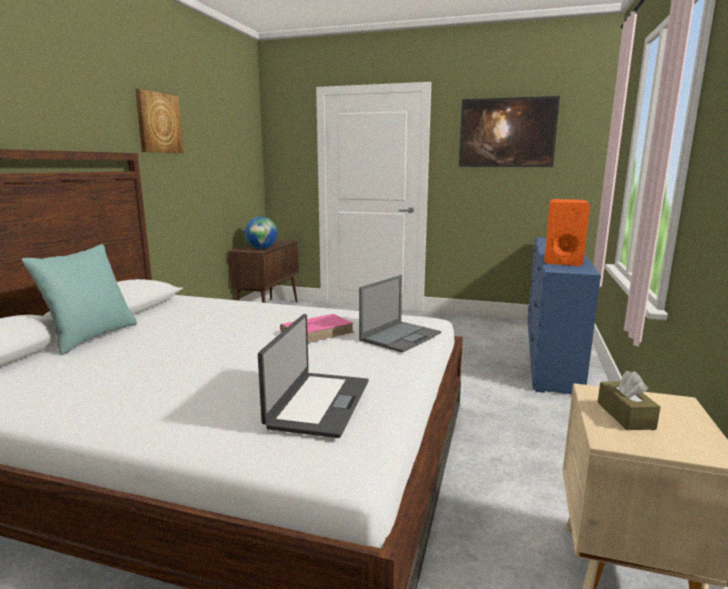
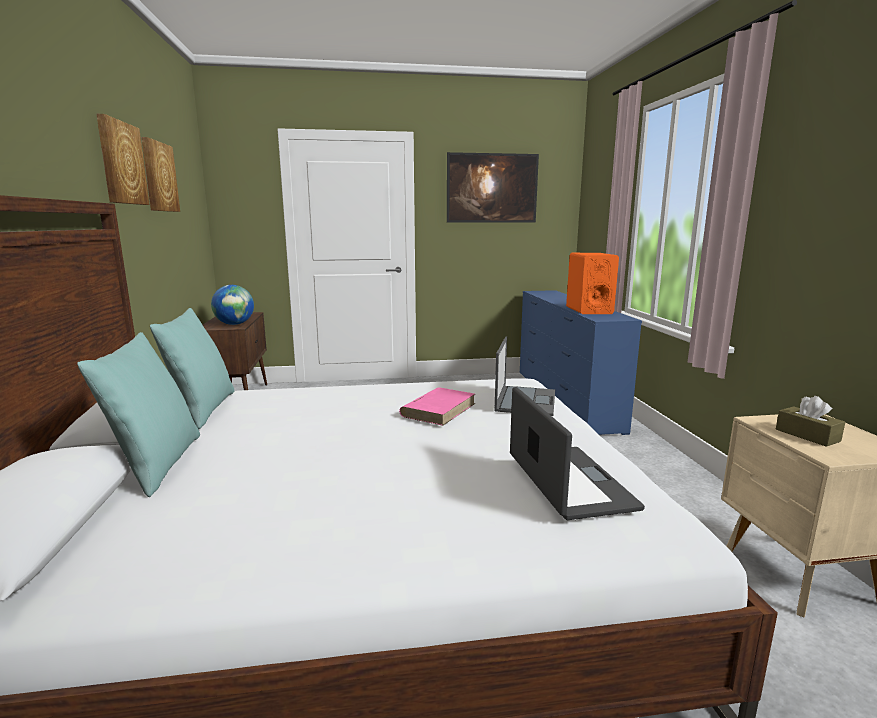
camera: 25 degrees left, 0 degrees up
none -> picture [141,137,180,212]
none -> turquoise pillow [150,308,234,429]

